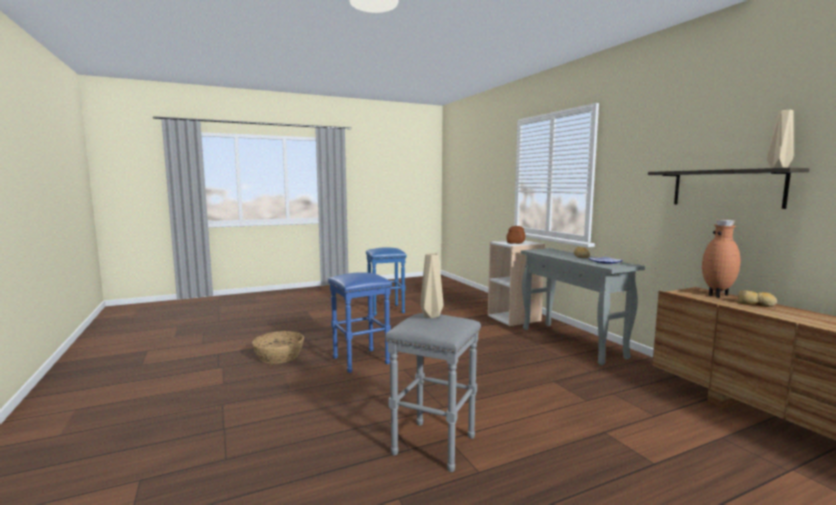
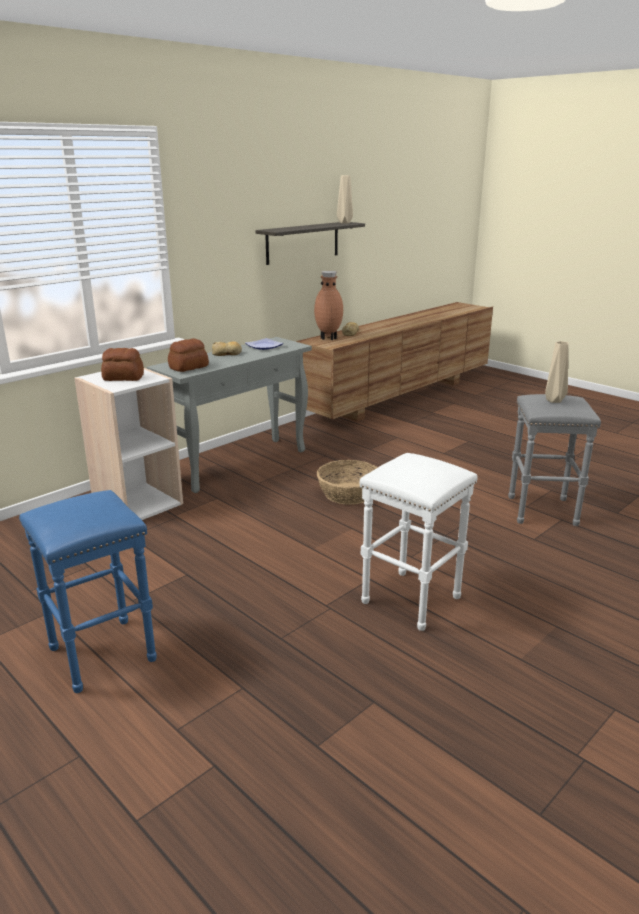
camera: 110 degrees left, 15 degrees up
basket [252,331,304,364] -> basket moved to [317,460,377,505]
blue stool [328,272,392,373] -> white stool [359,453,478,631]
none -> bread [168,339,209,372]

